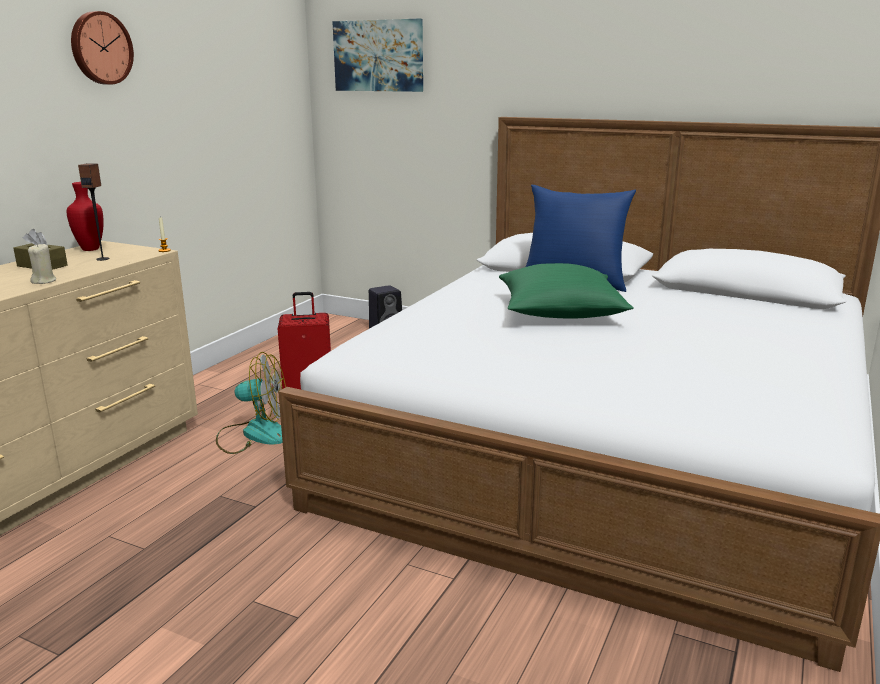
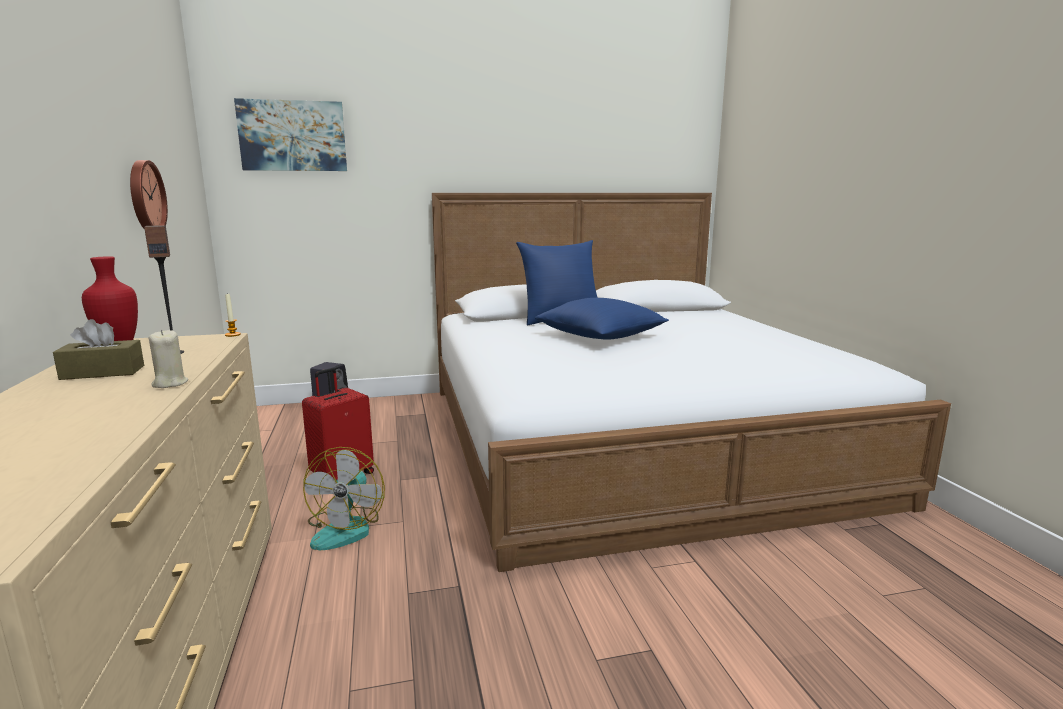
camera: 40 degrees left, 5 degrees down
wall clock [71,11,134,85] -> wall clock moved to [130,160,168,230]
fan [216,352,286,454] -> fan turned 135 degrees clockwise [303,447,385,550]
green pillow [499,263,634,319] -> blue pillow [535,298,669,340]

